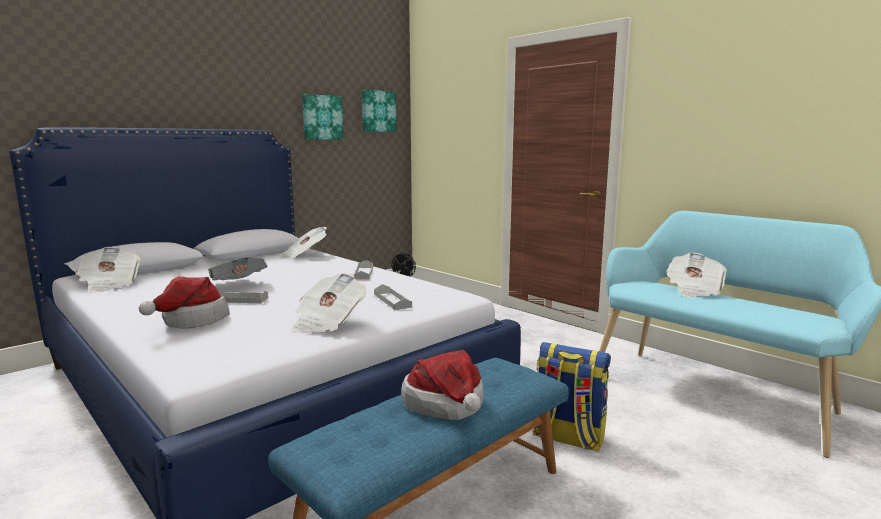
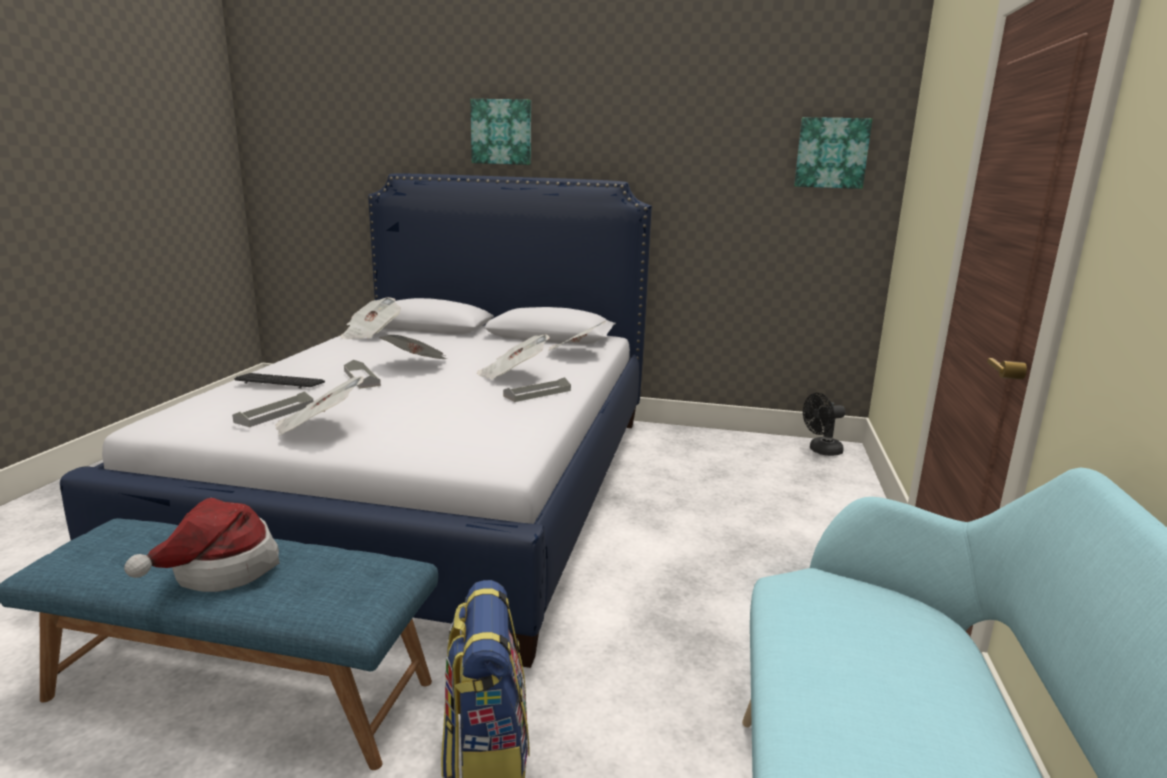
camera: 55 degrees right, 5 degrees up
hat [139,276,230,328] -> keyboard [234,373,325,389]
picture [302,94,344,140] -> picture moved to [471,99,531,165]
grey tray [374,284,412,310] -> grey tray moved to [232,391,314,427]
newspaper [666,252,727,298] -> newspaper moved to [477,335,550,380]

